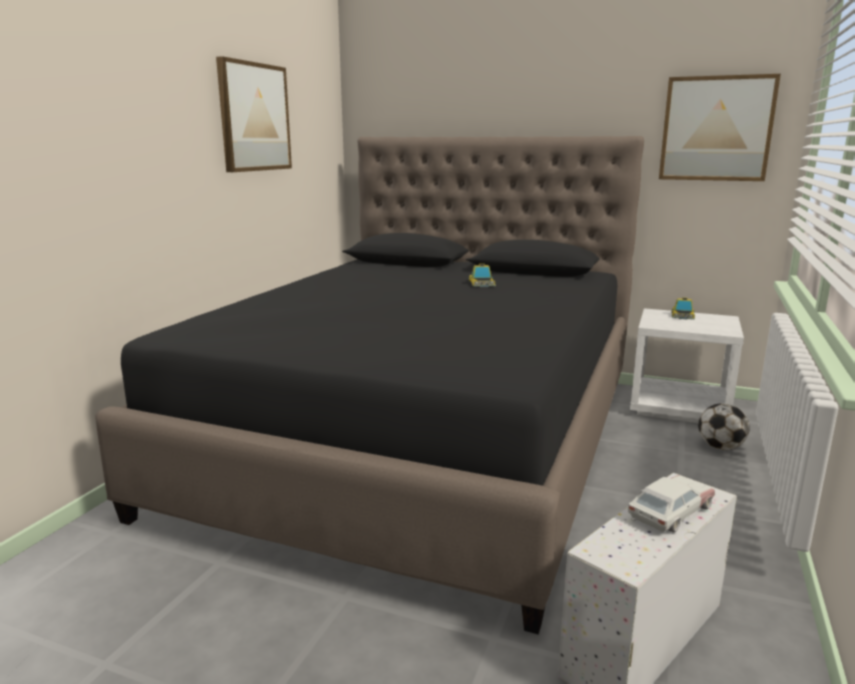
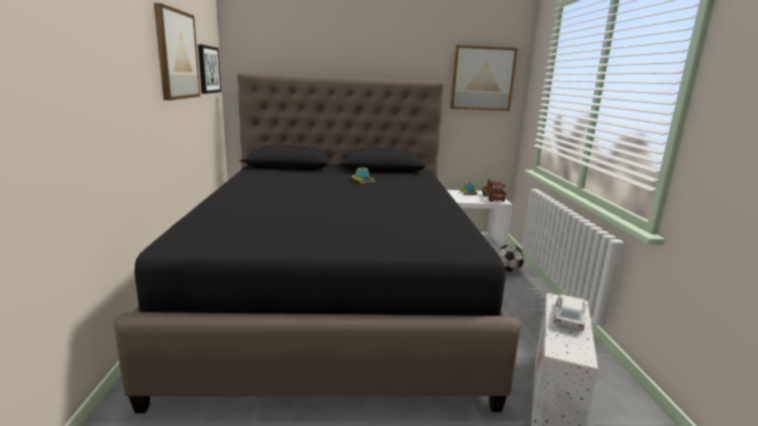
camera: 25 degrees left, 0 degrees up
none -> picture [198,44,221,94]
none -> toy truck [482,178,507,202]

